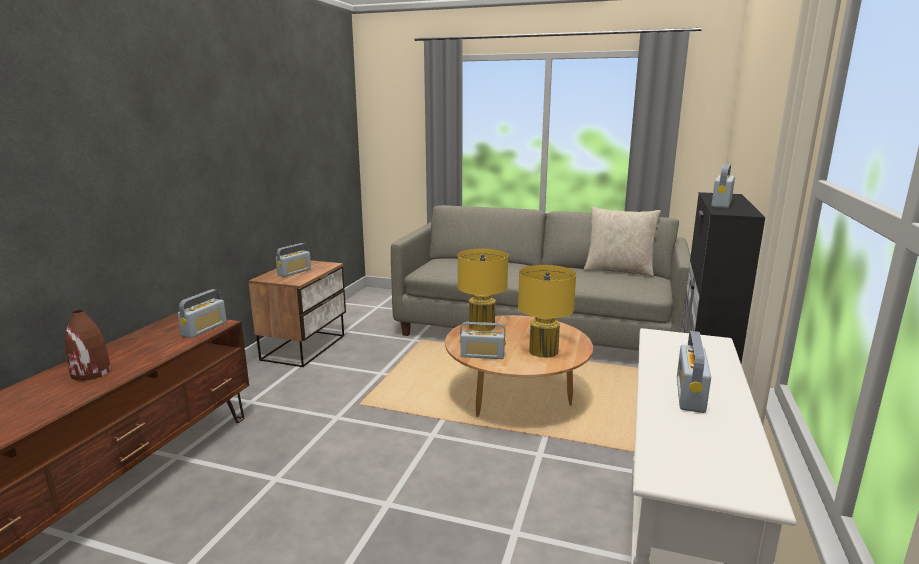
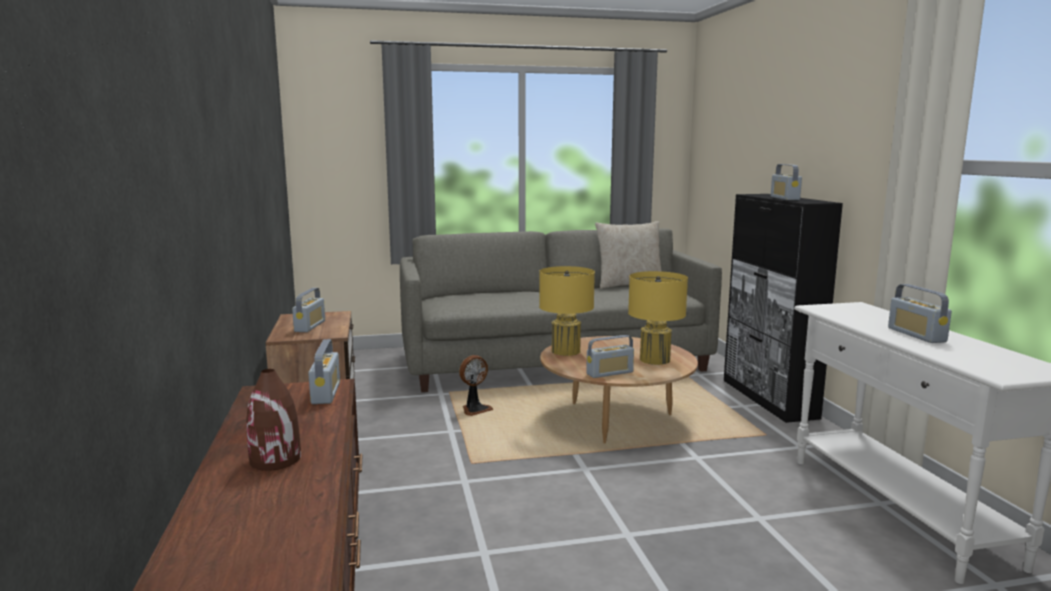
camera: 30 degrees left, 5 degrees down
none -> fan [459,355,493,416]

